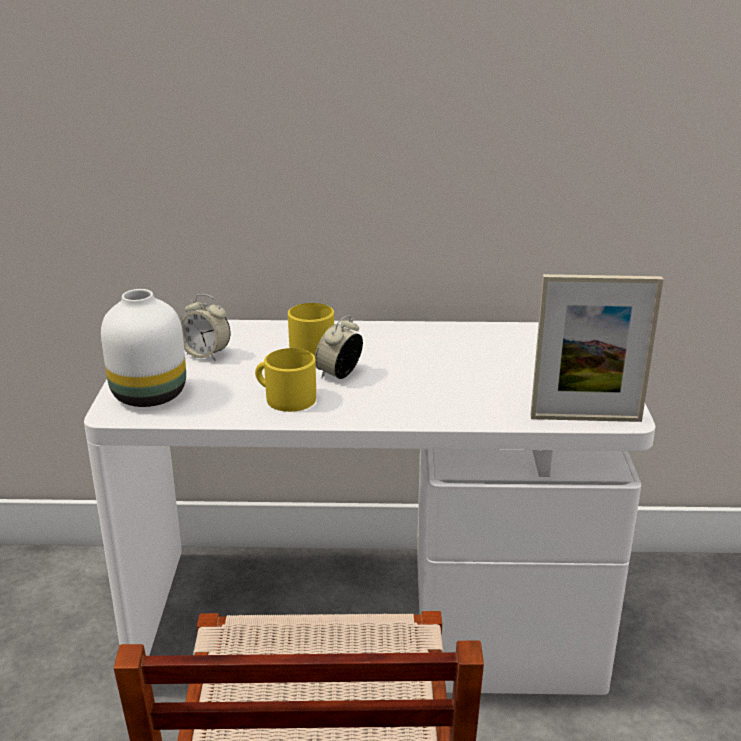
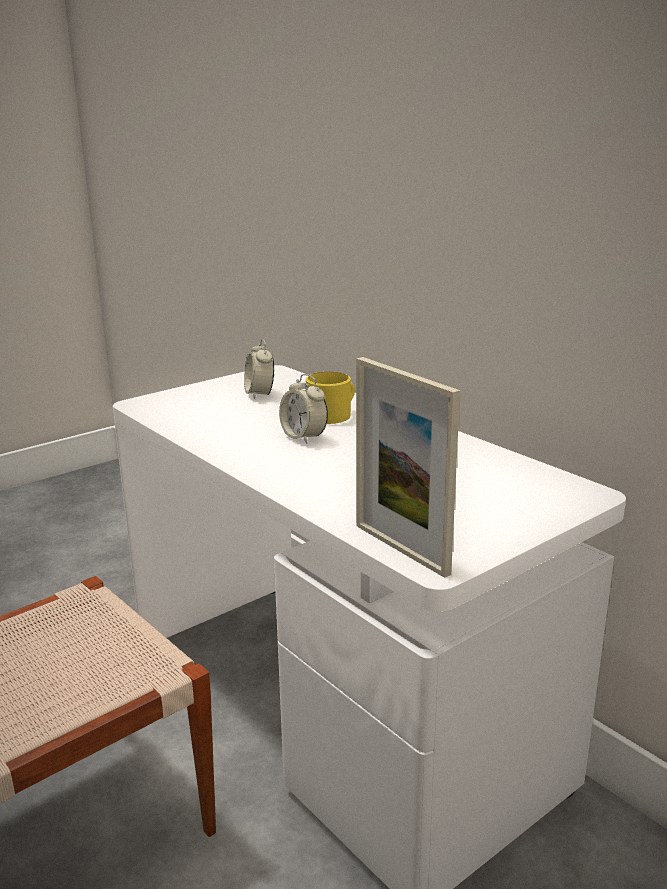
camera: 50 degrees right, 5 degrees down
white vase [101,289,186,407] -> none
yellow mug [255,348,316,412] -> none
alarm clock [315,315,363,379] -> alarm clock turned 120 degrees counterclockwise [279,374,328,444]

